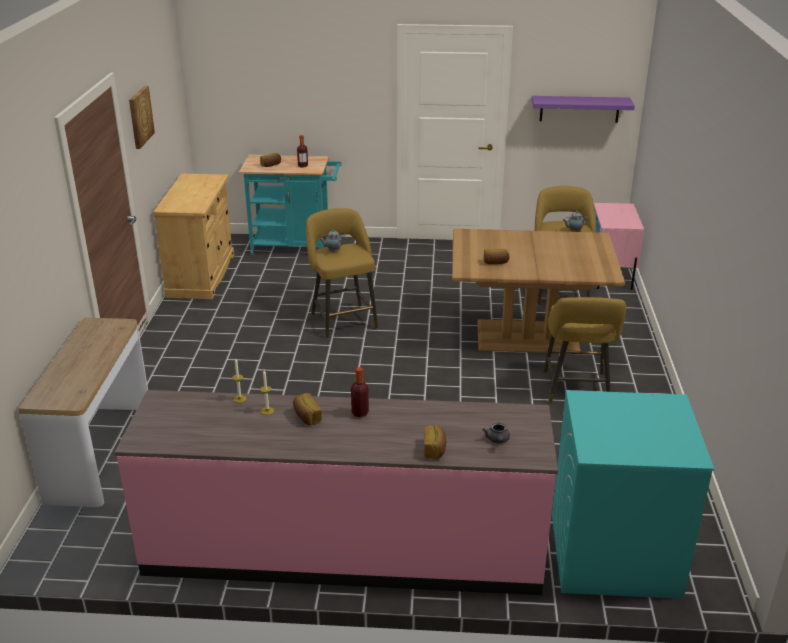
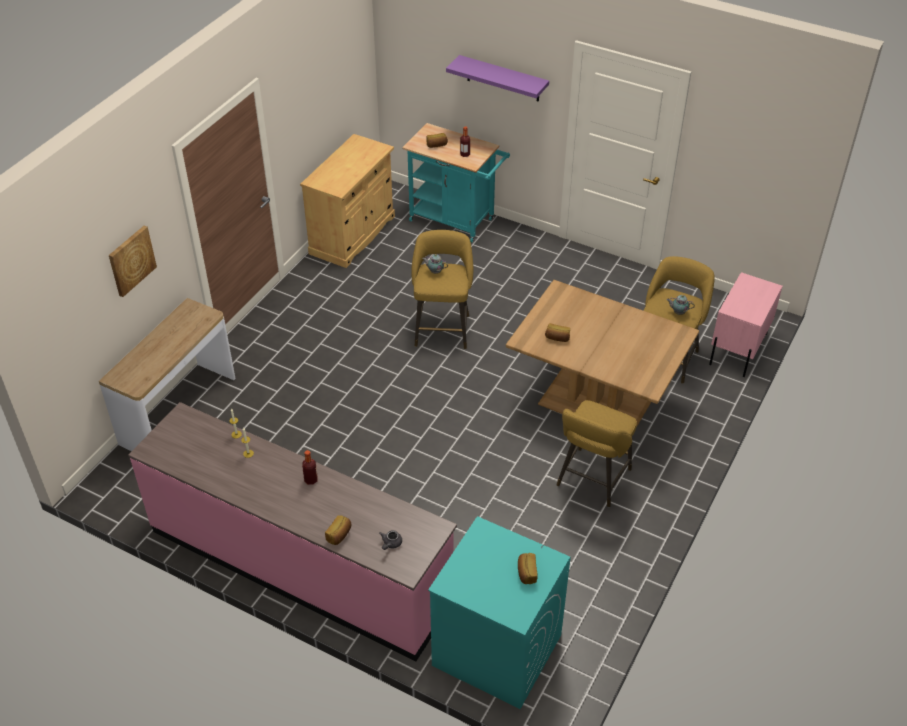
camera: 25 degrees right, 15 degrees up
picture [129,86,155,149] -> picture moved to [109,226,157,297]
bread [293,393,322,425] -> bread moved to [518,553,538,584]
purple shelf [532,96,635,123] -> purple shelf moved to [446,55,549,102]

